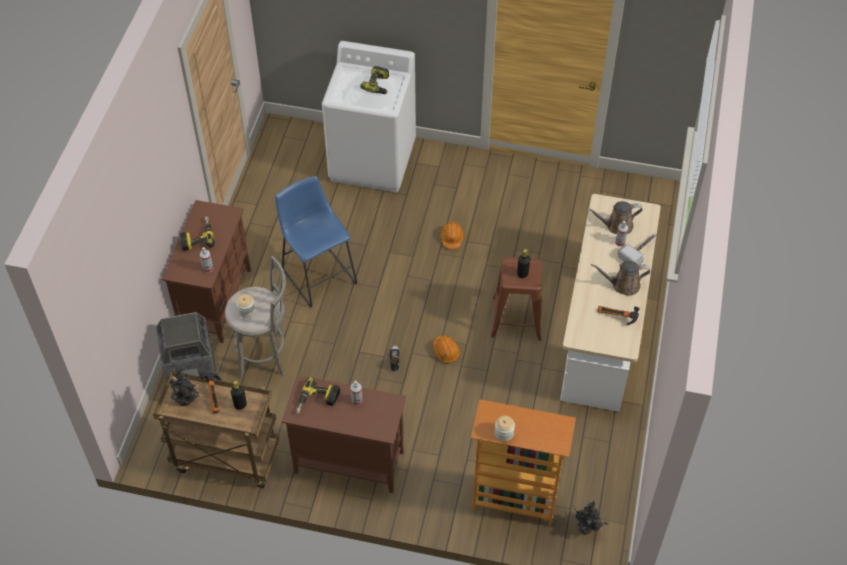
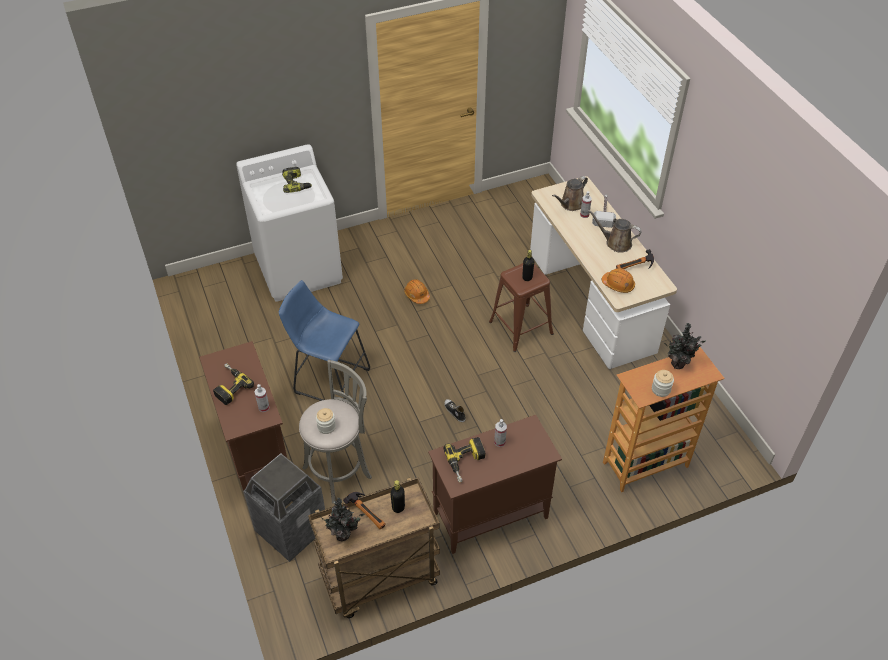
camera: 35 degrees left, 5 degrees down
orange hard hat [433,336,460,363] -> orange hard hat moved to [602,268,635,293]
potted plant [571,500,609,534] -> potted plant moved to [664,323,706,369]
brown watering can [591,261,650,296] -> brown watering can turned 60 degrees clockwise [588,210,642,253]

